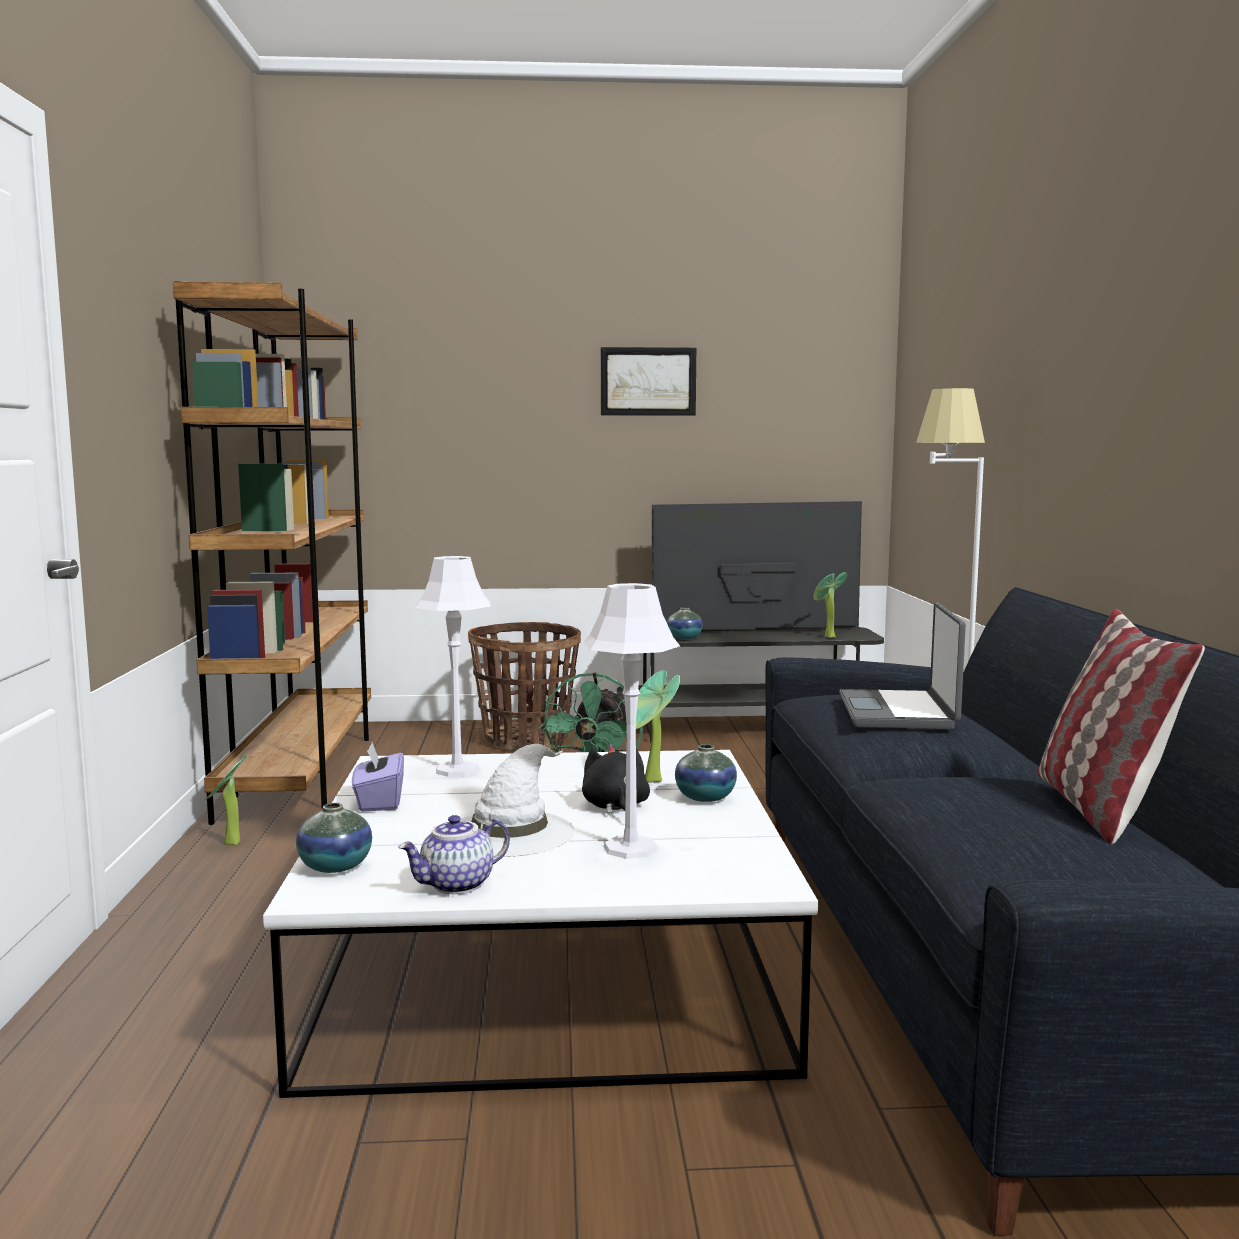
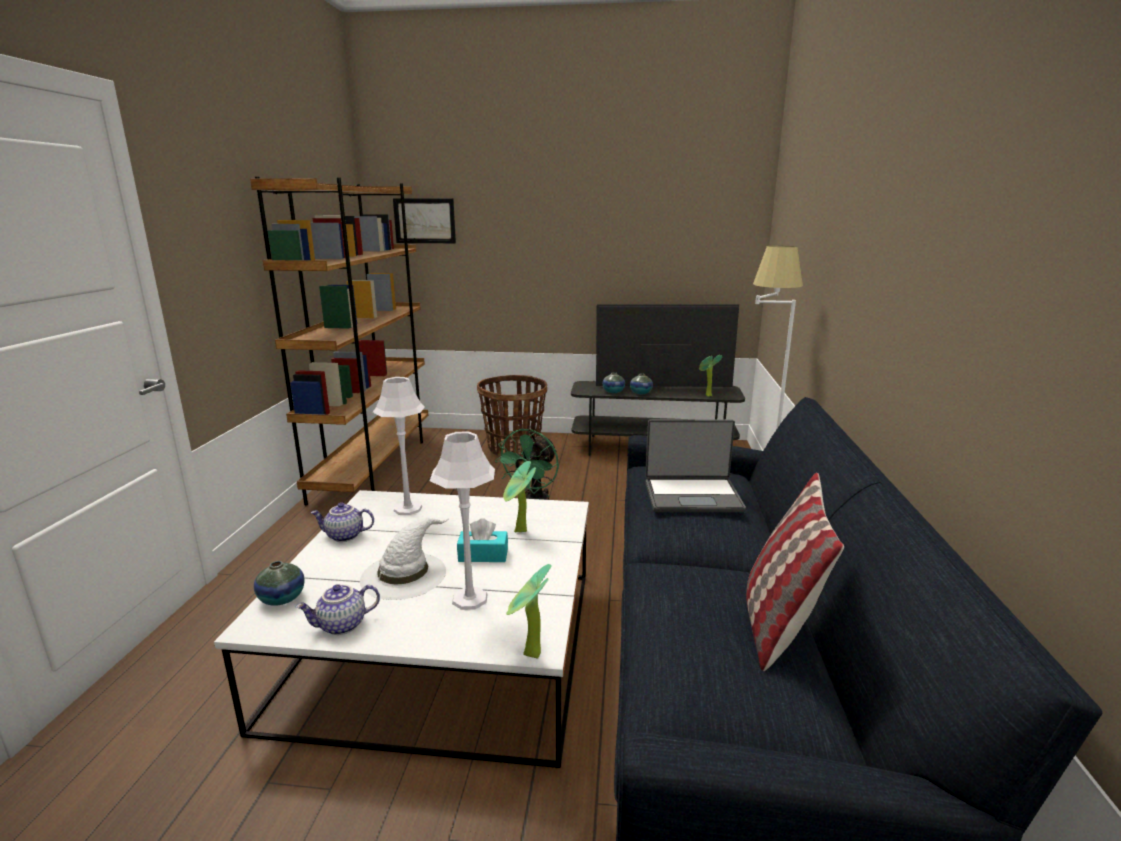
camera: 10 degrees right, 10 degrees up
potted plant [205,754,247,845] -> potted plant moved to [506,564,552,658]
purple tissue box [352,742,404,812] -> teapot [311,503,374,542]
black plush toy [582,744,650,814] -> turquoise tissue box [457,518,508,562]
picture [601,347,696,416] -> picture moved to [393,198,456,243]
vase [675,744,737,802] -> vase moved to [630,373,653,394]
laptop [839,603,966,729] -> laptop turned 105 degrees counterclockwise [645,419,746,512]

